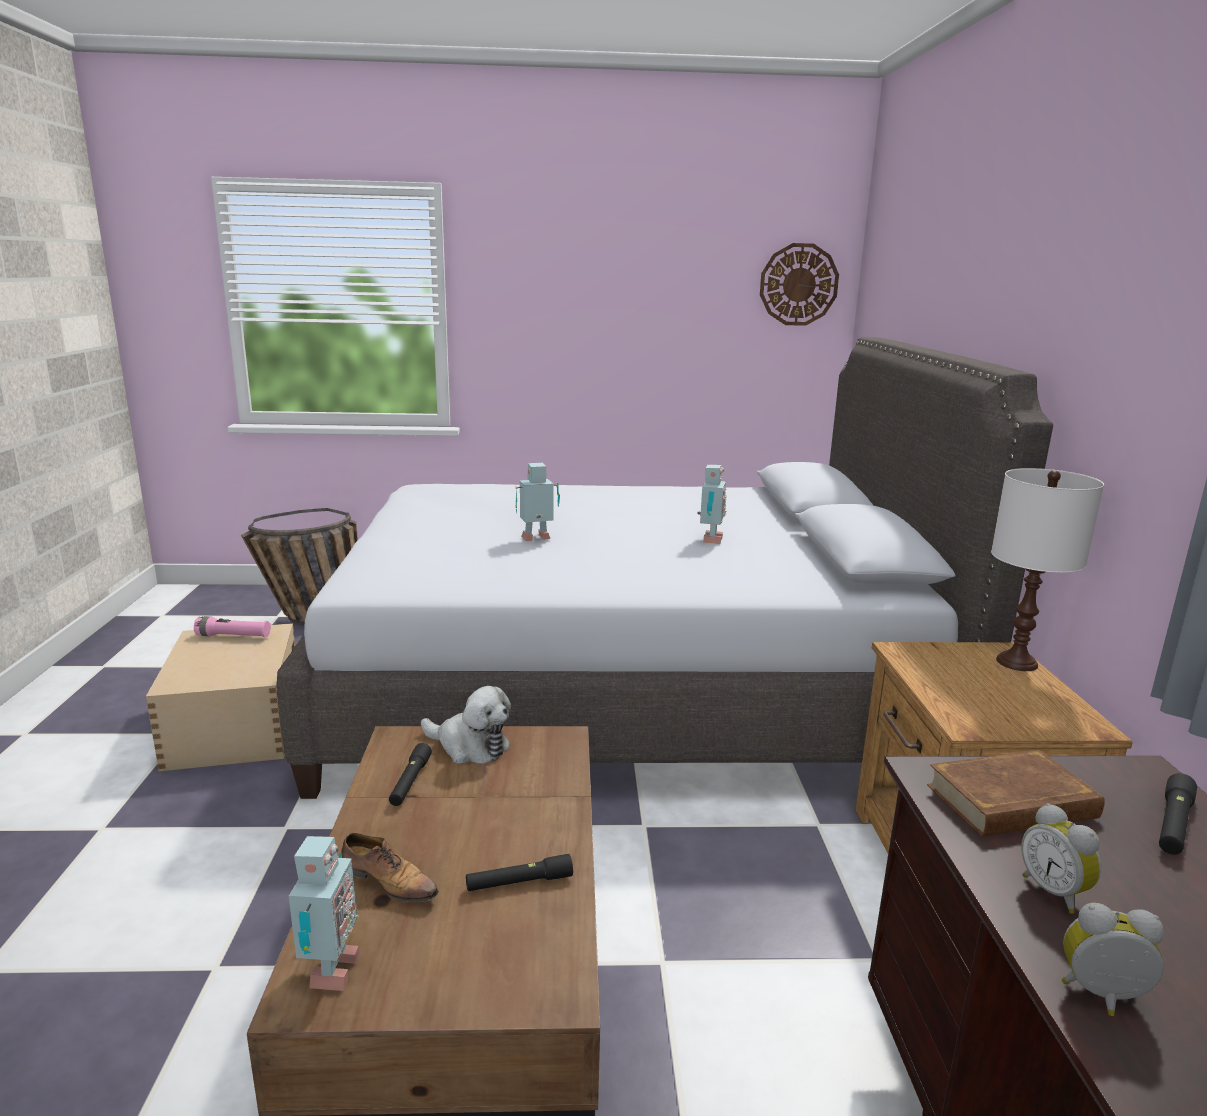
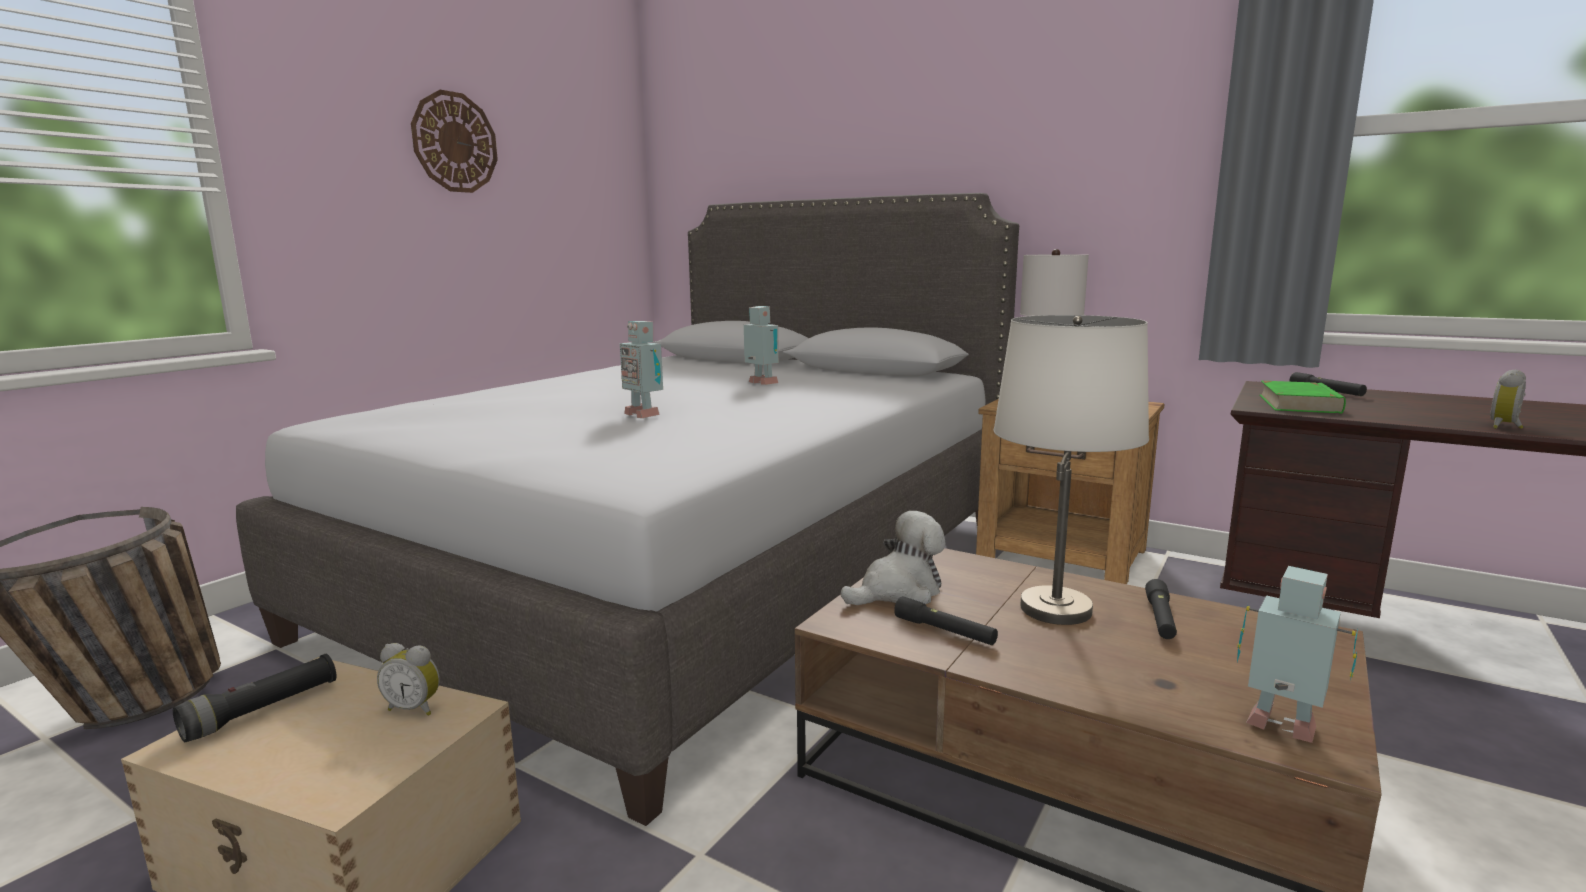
camera: 55 degrees left, 5 degrees down
pink flashlight [194,616,271,637] -> black flashlight [173,654,336,742]
shoe [342,833,439,902] -> none
toy robot [515,463,560,541] -> toy robot turned 60 degrees counterclockwise [620,321,663,418]
wall clock [760,243,839,326] -> wall clock moved to [411,90,498,193]
brown book [927,750,1105,837] -> green book [1259,381,1346,414]
alarm clock [1021,803,1101,914] -> alarm clock moved to [377,643,440,716]
none -> white table lamp [993,315,1149,625]

